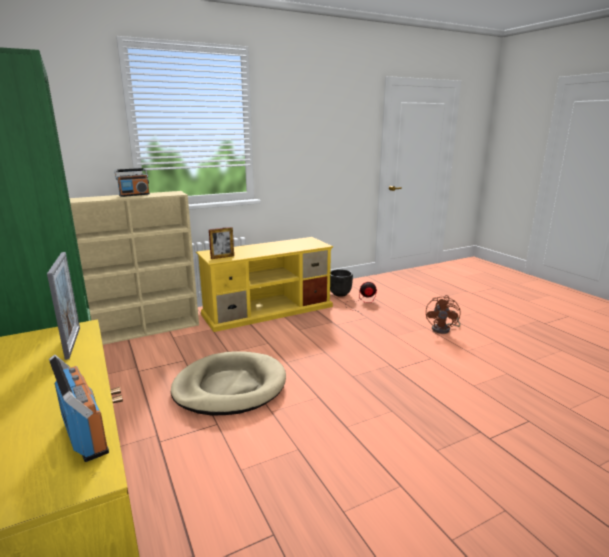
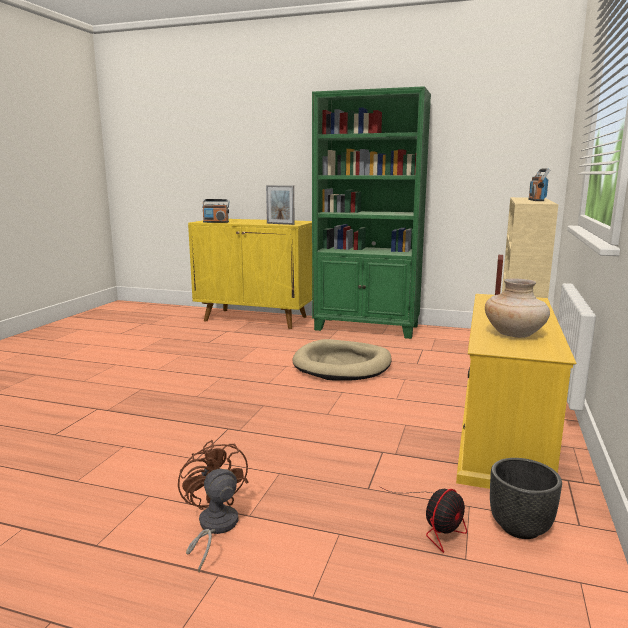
camera: 135 degrees right, 5 degrees down
none -> beige vase [485,278,550,338]

